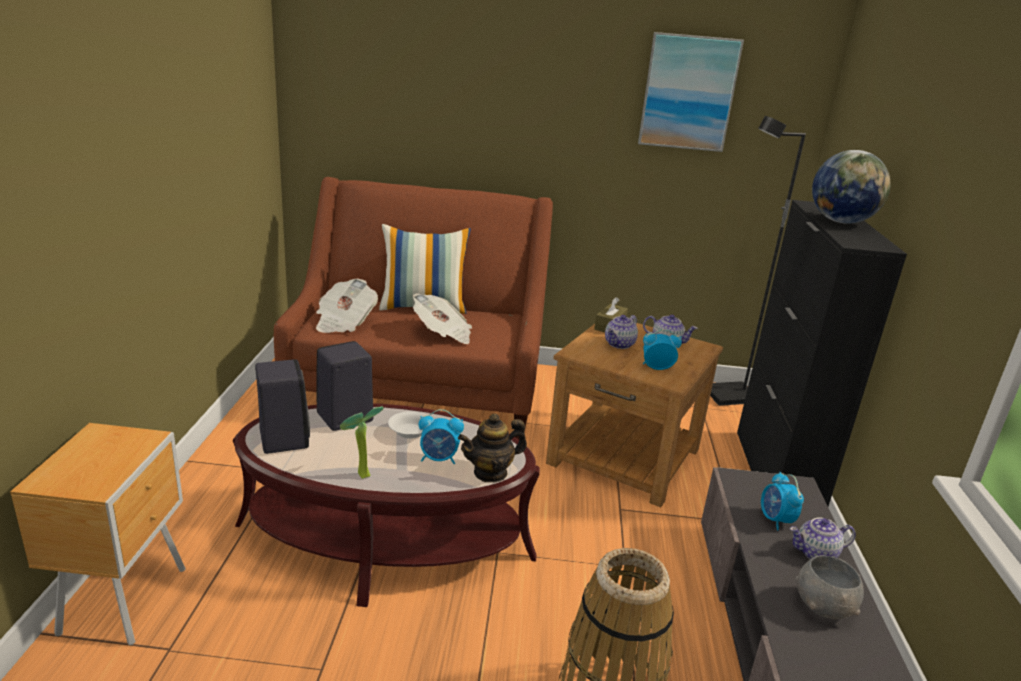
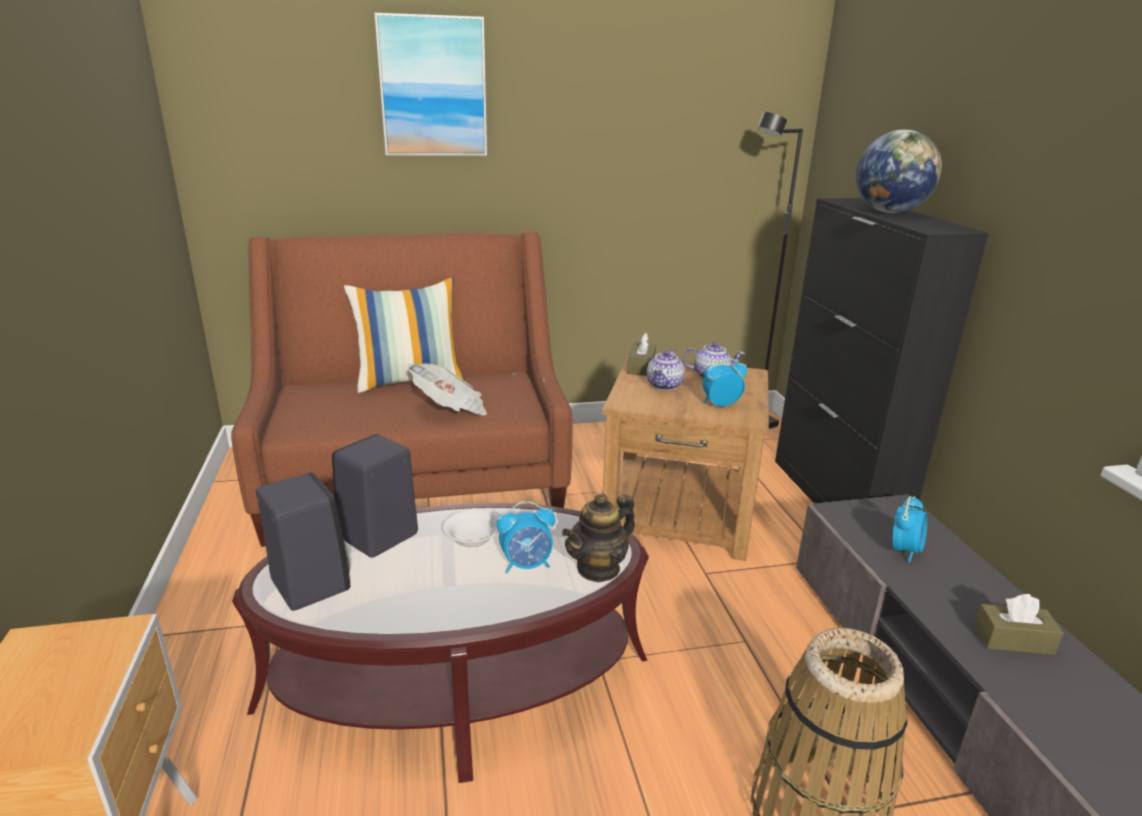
camera: 15 degrees left, 0 degrees up
newspaper [316,279,378,333] -> none
potted plant [340,406,384,479] -> none
picture [638,32,744,152] -> picture moved to [374,13,487,156]
alarm clock [761,472,804,531] -> alarm clock turned 120 degrees counterclockwise [893,496,927,563]
teapot [790,518,856,559] -> none
grey bowl [795,555,864,620] -> brown tissue box [974,594,1063,655]

